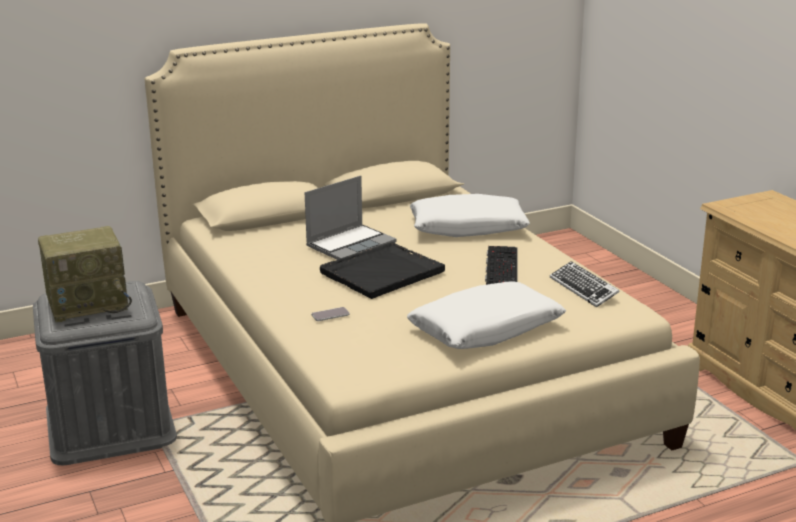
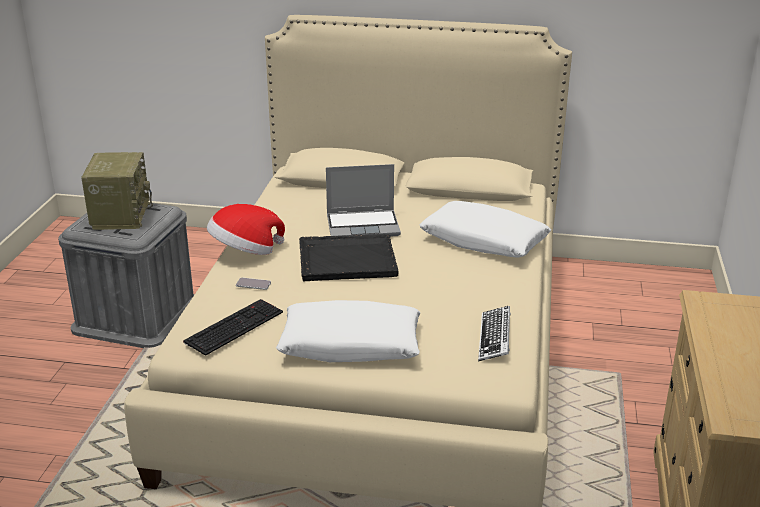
camera: 35 degrees right, 5 degrees up
radio [38,226,132,322] -> radio turned 105 degrees counterclockwise [81,152,153,230]
keyboard [485,246,518,285] -> keyboard moved to [183,299,283,356]
none -> hat [207,204,285,255]

